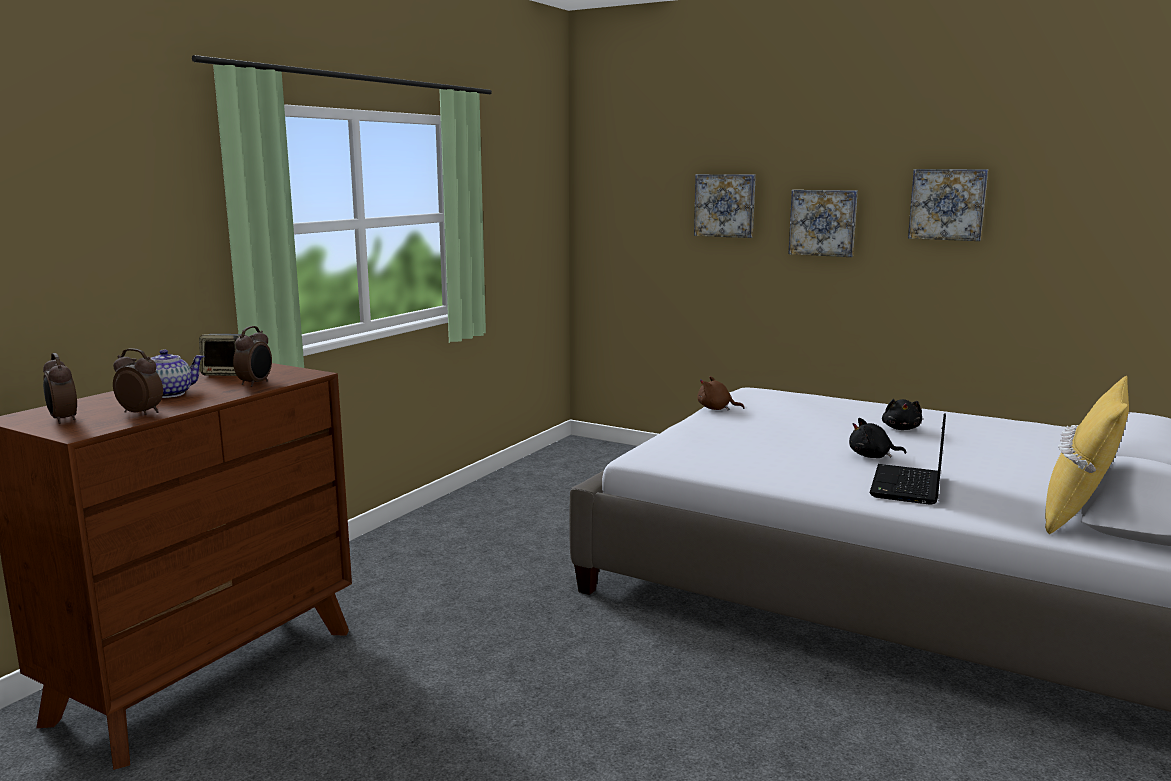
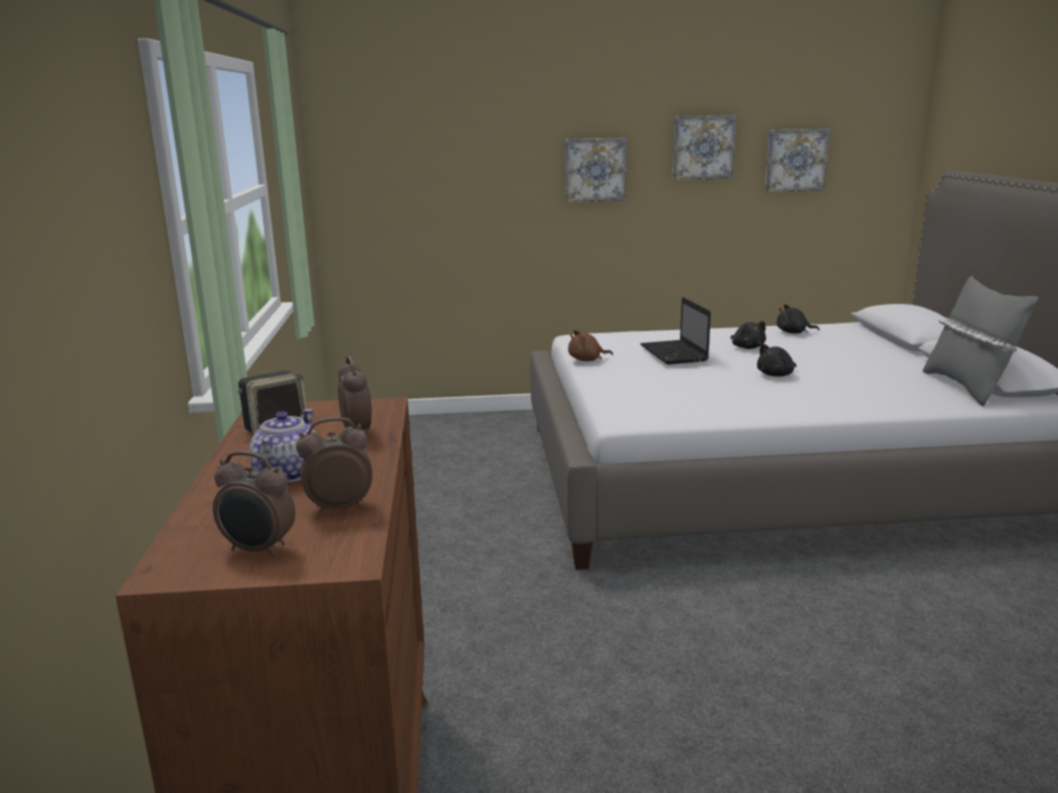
camera: 35 degrees left, 5 degrees up
picture [694,174,756,238] -> picture moved to [765,129,830,193]
laptop [870,414,946,505] -> laptop moved to [640,297,711,365]
yellow pillow [1045,376,1129,534] -> grey pillow [923,276,1038,406]
none -> black plush toy [777,304,820,334]

